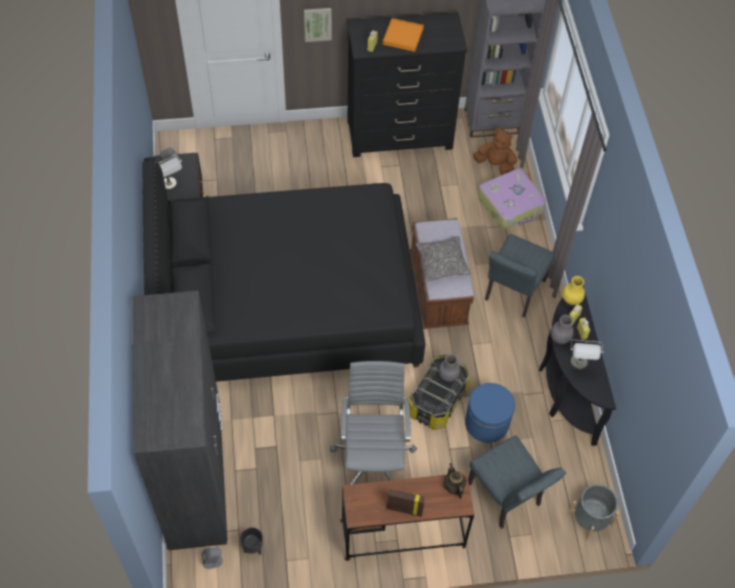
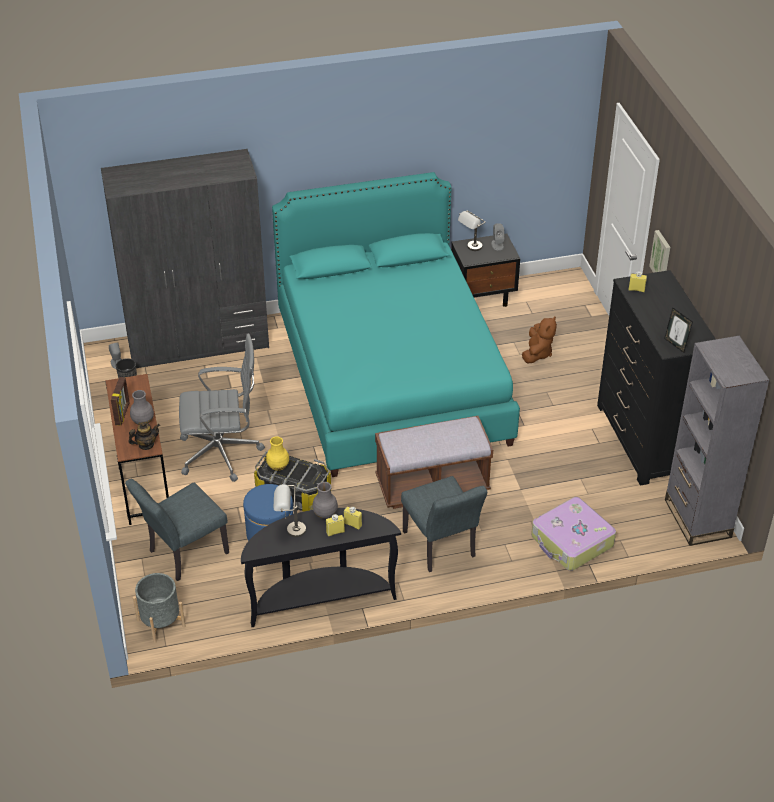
camera: 85 degrees right, 15 degrees down
black bed [142,157,426,382] -> turquoise bed [272,172,520,477]
orange tray [383,18,424,52] -> none
pillow [416,236,471,281] -> none
grey vase [438,354,460,382] -> grey vase moved to [130,390,154,425]
brown plush toy [473,127,517,175] -> brown plush toy moved to [522,316,557,363]
grey chair [485,234,555,318] -> grey chair turned 135 degrees counterclockwise [401,476,487,572]
yellow vase [562,276,585,305] -> yellow vase moved to [266,436,289,471]
none -> picture frame [664,308,693,353]

